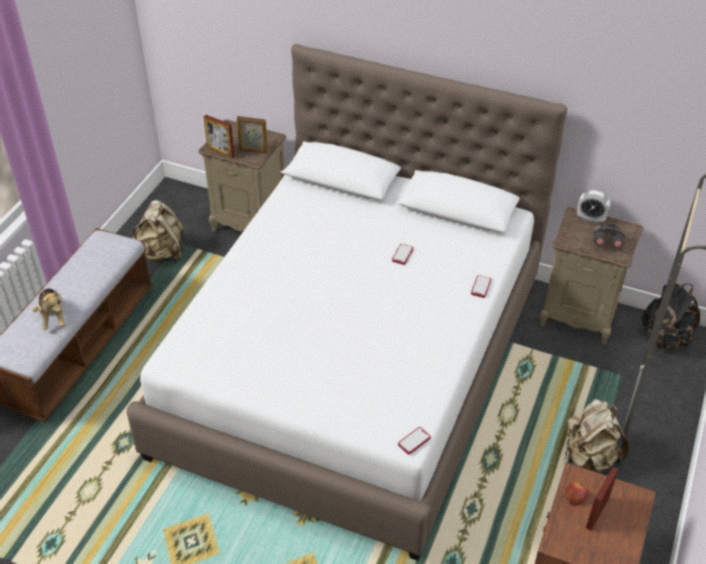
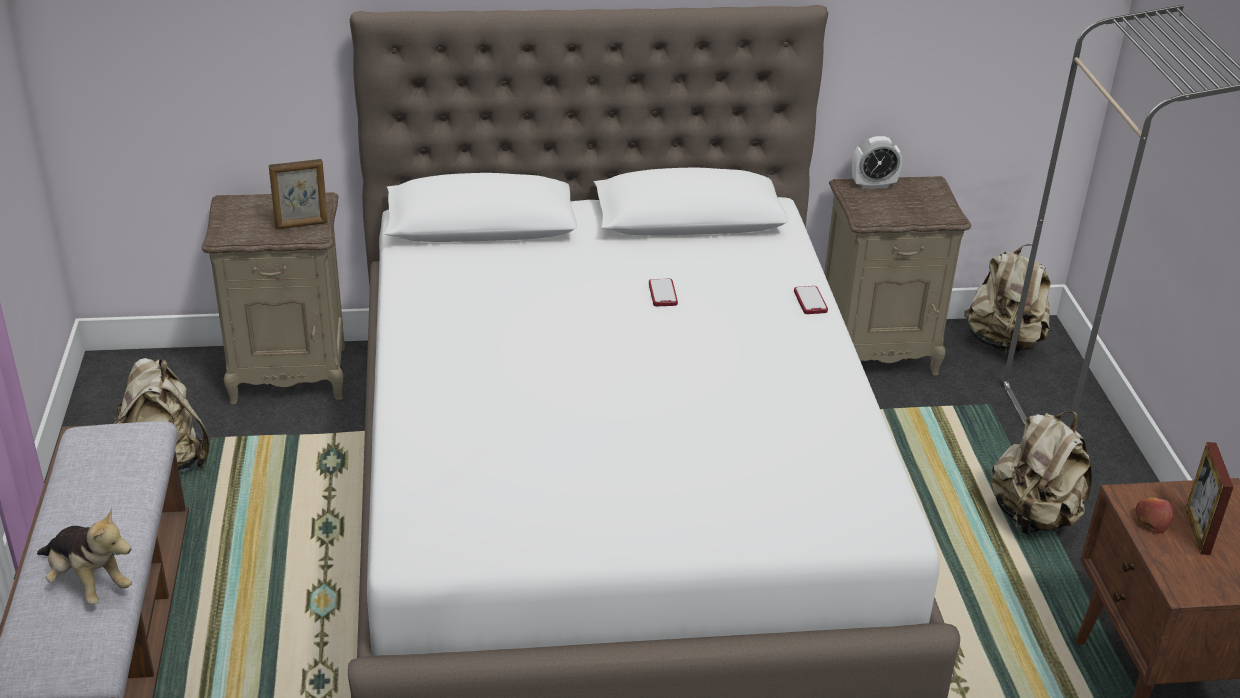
camera: 30 degrees left, 10 degrees down
picture frame [204,115,235,158] -> none
phone [398,427,431,454] -> none
grey binoculars [593,222,625,249] -> none
black backpack [642,283,700,350] -> beige backpack [964,244,1050,357]

